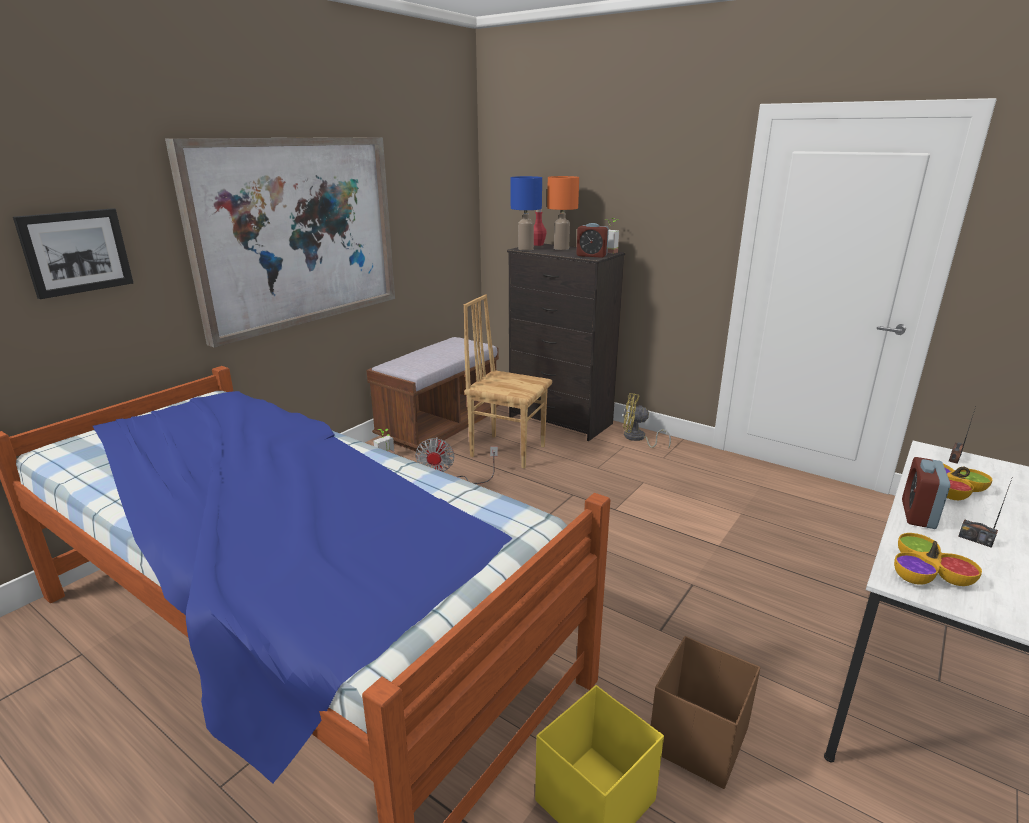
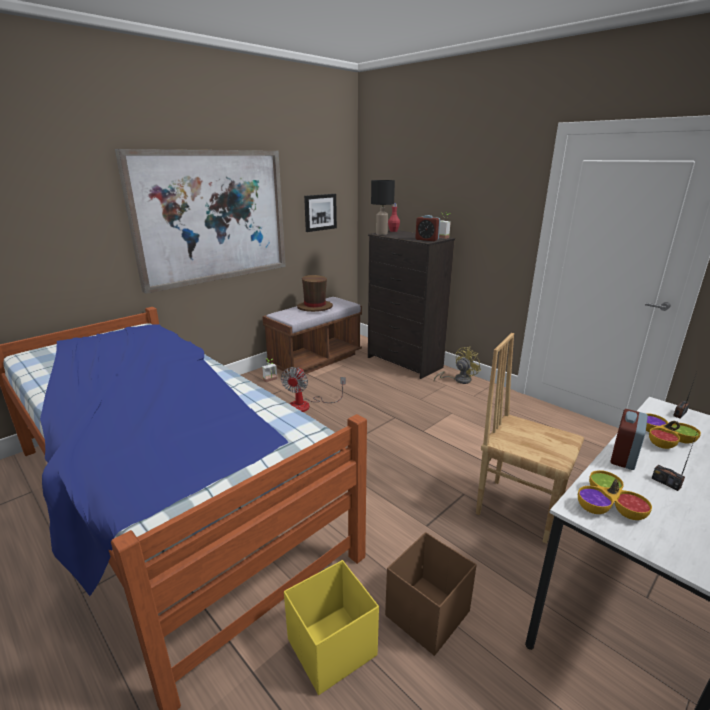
camera: 10 degrees right, 0 degrees up
picture [13,208,133,299] -> picture moved to [304,194,337,232]
brown chair [464,295,552,469] -> brown chair moved to [476,333,584,544]
blue table lamp [511,176,542,251] -> black table lamp [371,180,395,235]
orange table lamp [547,176,579,250] -> none
yellow fan [623,393,671,449] -> yellow fan turned 120 degrees clockwise [434,347,481,384]
none -> brown hat [297,275,333,312]

